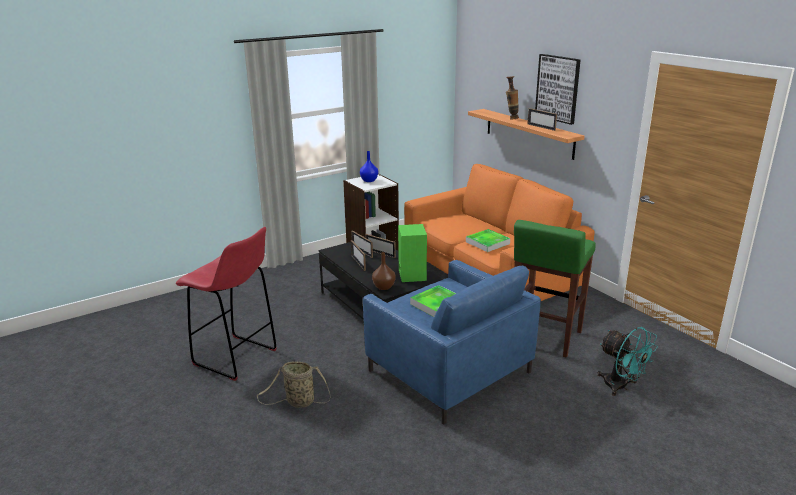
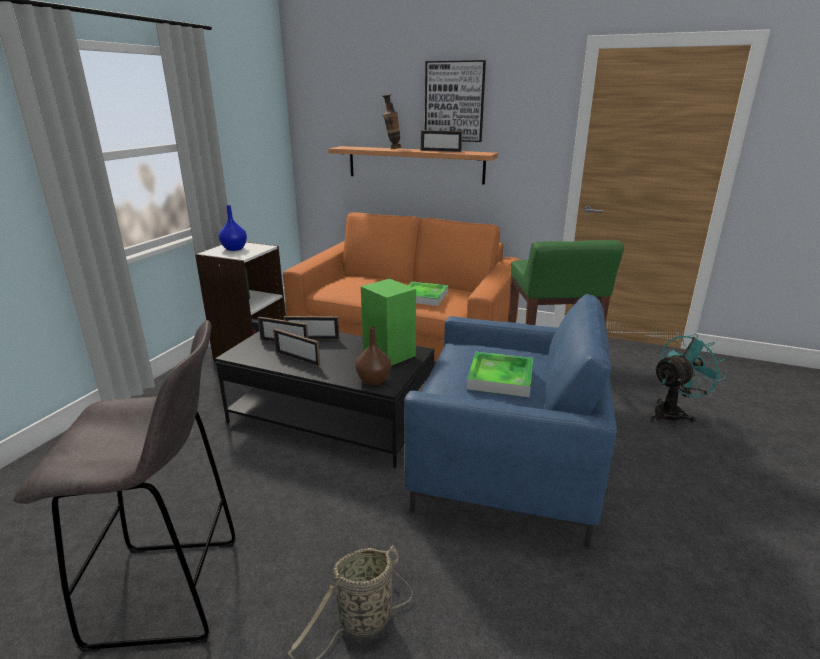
camera: 35 degrees left, 0 degrees up
red stool [176,227,277,381] -> grey stool [13,320,236,652]
turquoise fan [597,327,658,396] -> turquoise fan turned 45 degrees counterclockwise [651,334,726,423]

